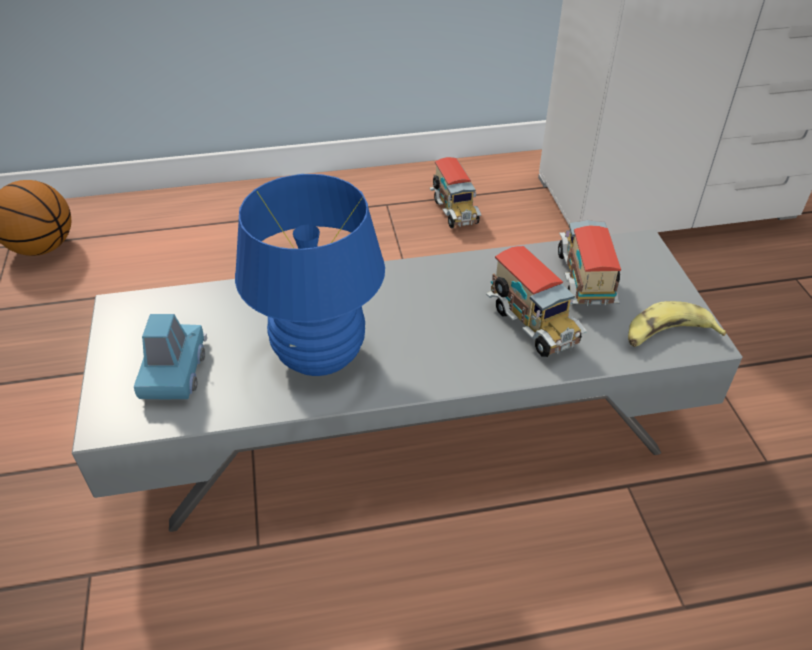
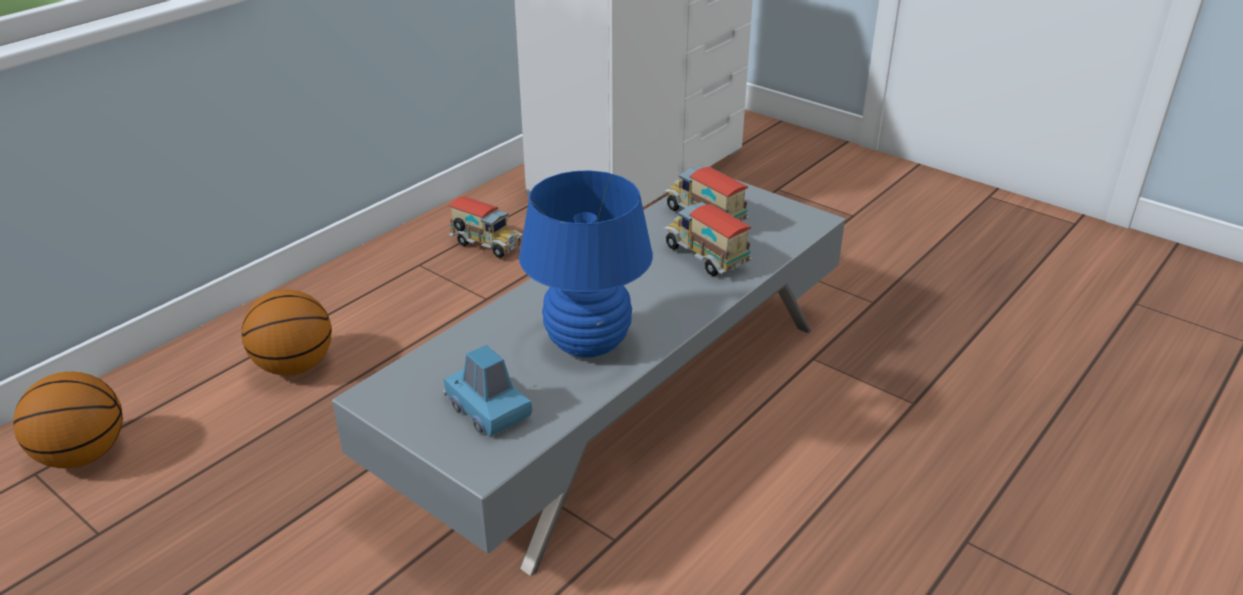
camera: 40 degrees left, 10 degrees down
toy truck [486,246,587,357] -> toy truck turned 150 degrees counterclockwise [663,202,752,276]
banana [628,301,726,347] -> none
none -> basketball [242,290,332,376]

